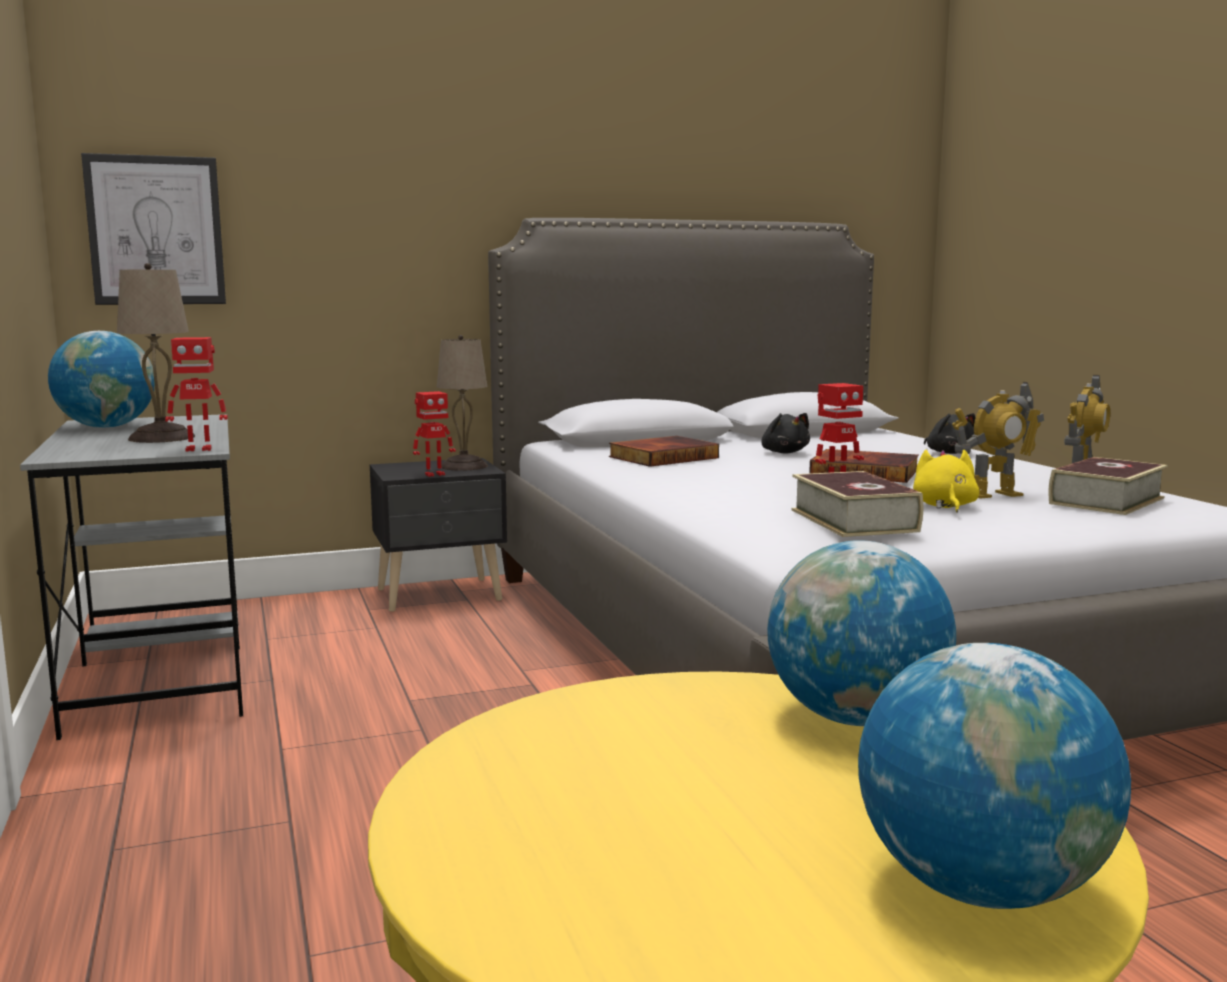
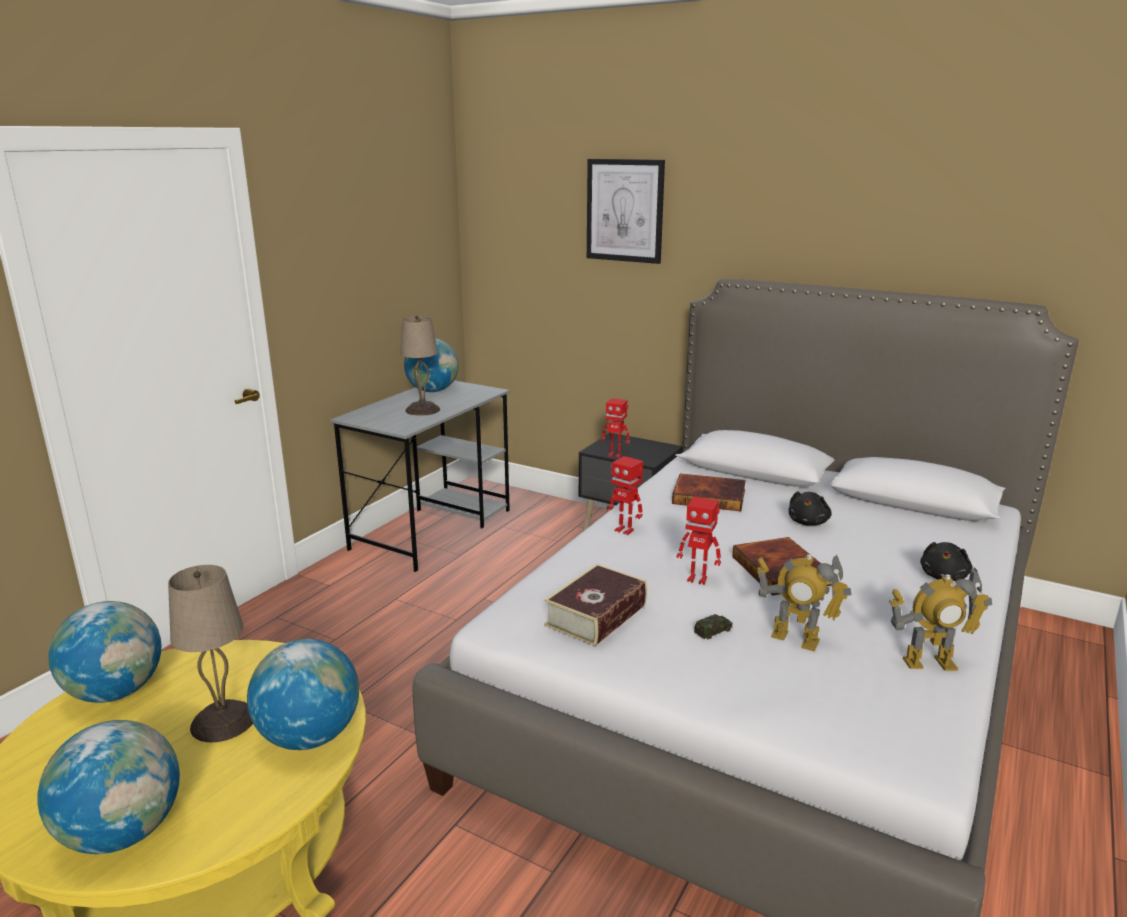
camera: 50 degrees right, 10 degrees up
picture [81,153,226,305] -> picture moved to [587,159,665,264]
toy robot [165,337,228,451] -> toy robot moved to [607,456,643,535]
beige table lamp [437,335,488,471] -> beige table lamp moved to [168,565,253,742]
yellow plush toy [913,450,980,512] -> toy car [694,614,733,639]
book [1048,457,1168,515] -> none
none -> globe [48,601,161,703]

